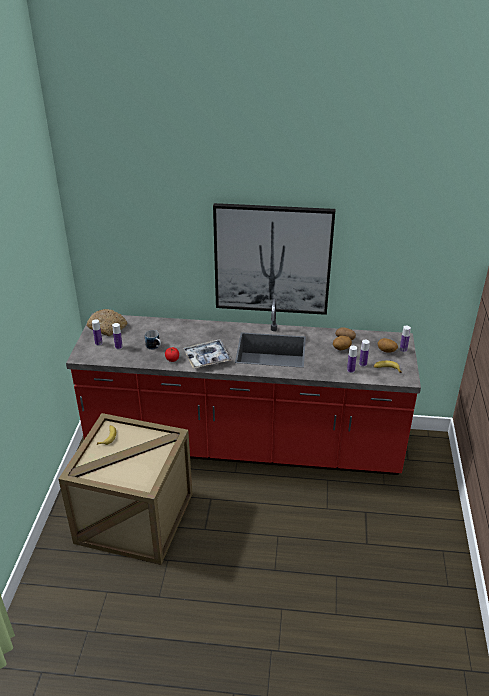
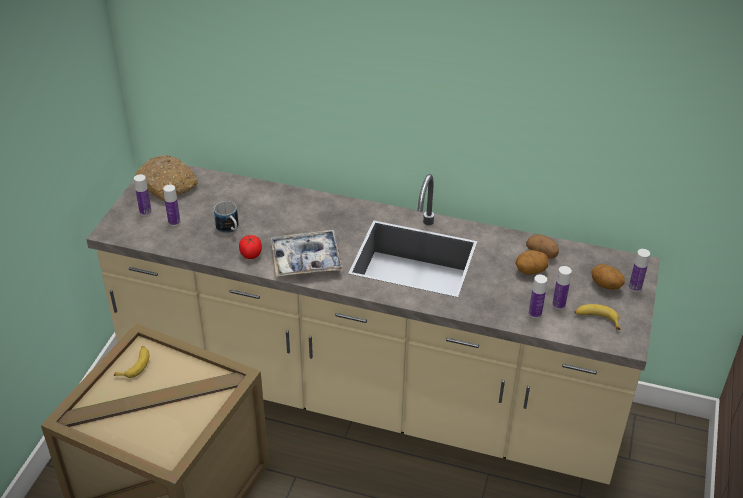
camera: 10 degrees right, 5 degrees up
red counter [66,298,421,475] -> beige counter [86,158,660,484]
picture [213,203,335,315] -> none

